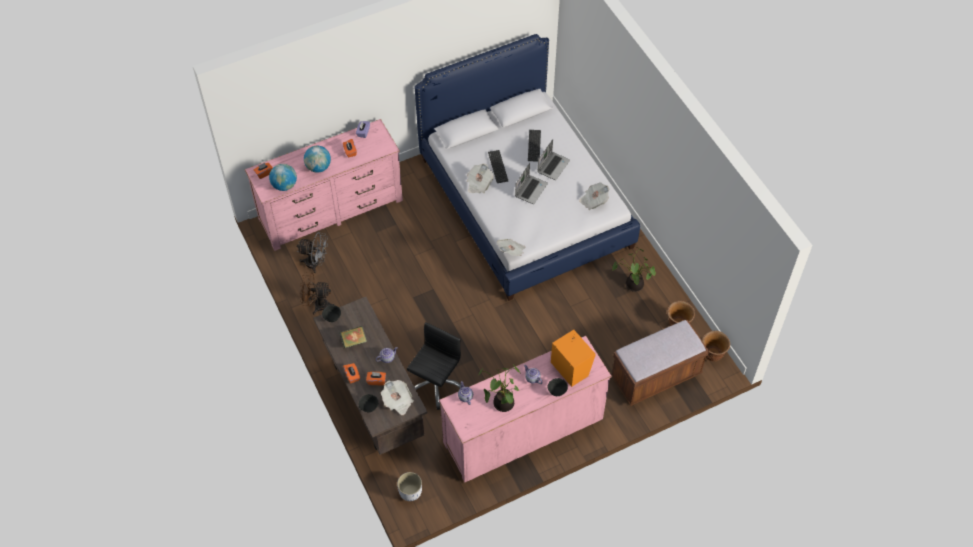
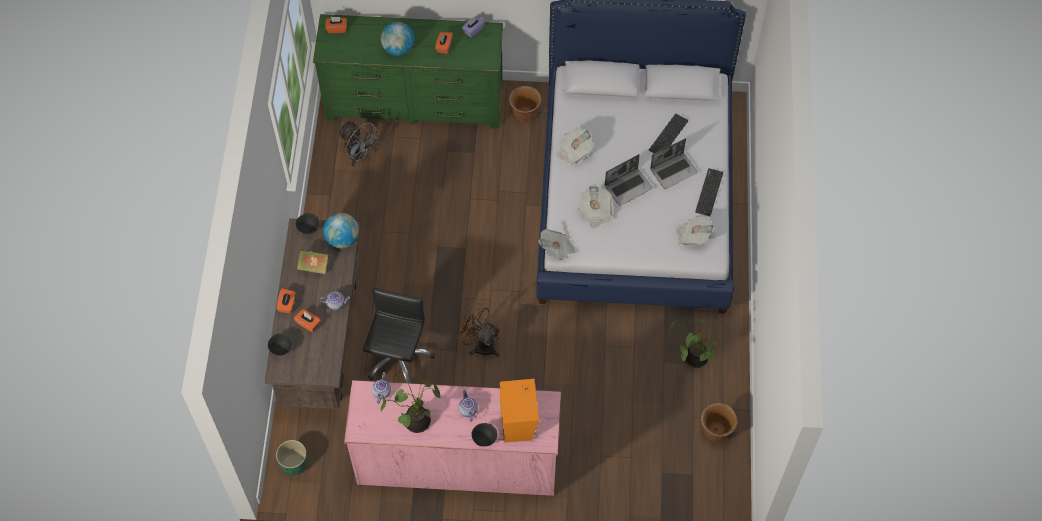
camera: 30 degrees right, 5 degrees up
pink dresser [245,119,403,251] -> green dresser [313,14,503,129]
globe [269,164,297,191] -> globe moved to [323,213,359,248]
brown fan [300,272,334,315] -> brown fan moved to [456,303,501,357]
newspaper [381,380,414,415] -> newspaper moved to [578,185,613,228]
white planter [397,472,422,501] -> green planter [276,440,308,475]
black office chair [407,322,461,410] -> black office chair turned 45 degrees counterclockwise [363,288,435,383]
keyboard [488,150,508,183] -> keyboard moved to [695,168,723,216]
brown bench [610,320,709,406] -> none
brown planter [702,331,730,361] -> brown planter moved to [509,86,541,122]

